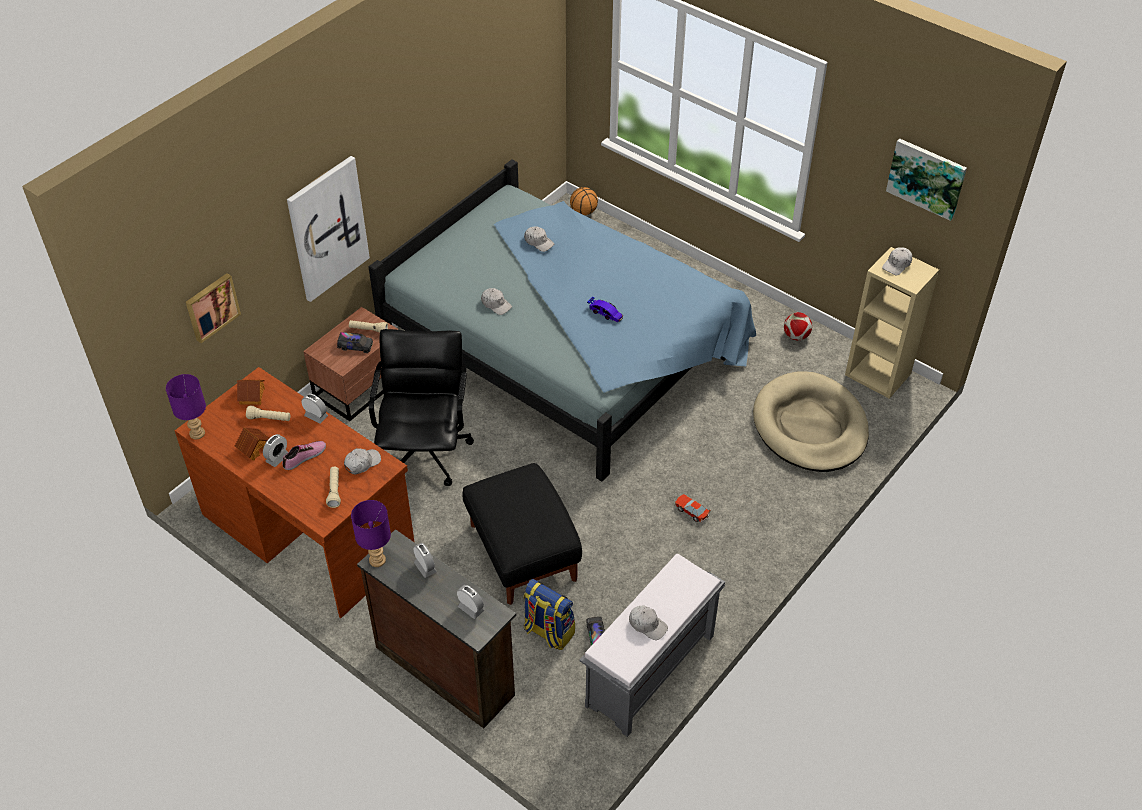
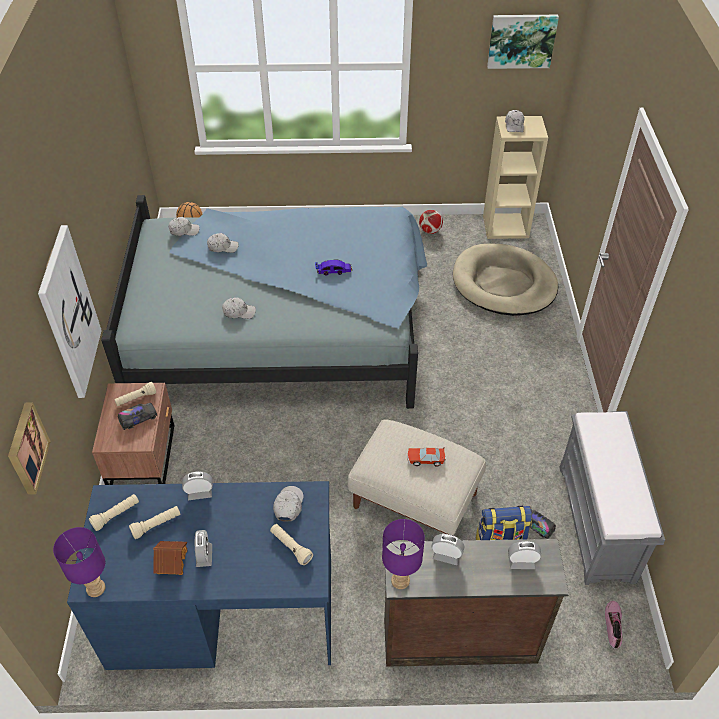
camera: 40 degrees left, 0 degrees up
brown desk [175,367,415,618] -> blue desk [67,481,331,670]
toy house [237,380,265,405] -> beige flashlight [89,494,139,531]
shoe [282,441,326,470] -> shoe moved to [605,601,622,648]
black office chair [369,329,474,486] -> none
black ottoman [462,463,582,605] -> beige ottoman [348,419,486,535]
white cap [629,606,668,640] -> white cap moved to [168,217,200,236]
toy car [675,494,711,523] -> toy car moved to [407,447,446,466]

